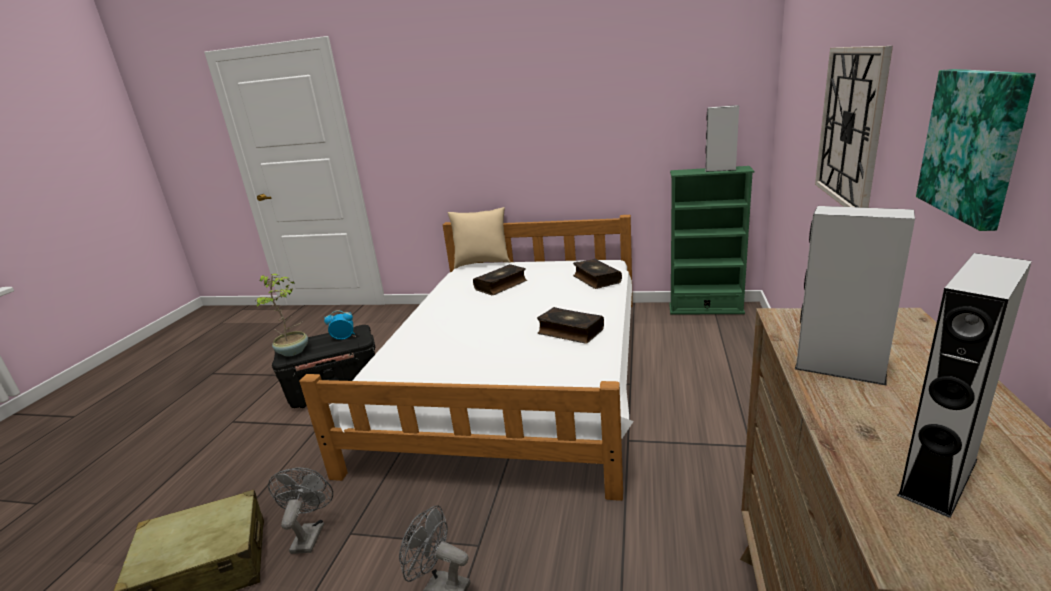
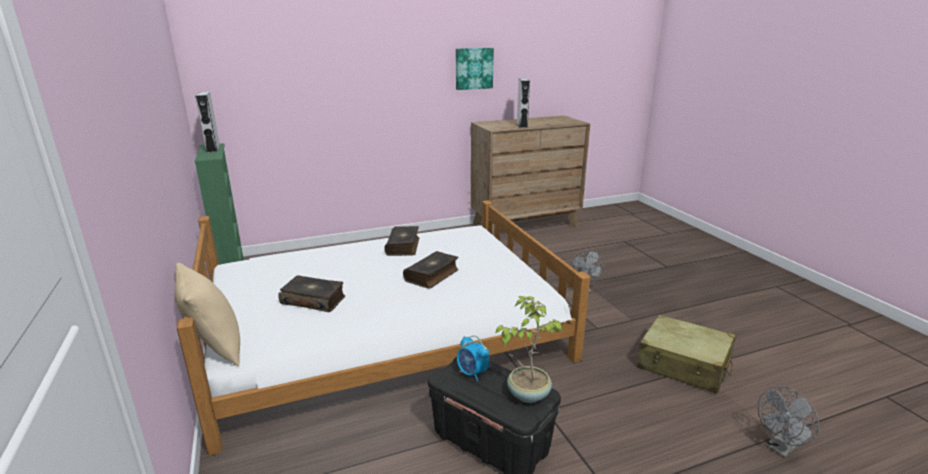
camera: 125 degrees left, 0 degrees up
grey fan [268,467,333,554] -> grey fan moved to [758,386,819,458]
book [573,259,622,289] -> book moved to [403,251,459,289]
wall clock [815,46,893,208] -> none
grey speaker [897,253,1032,518] -> none

